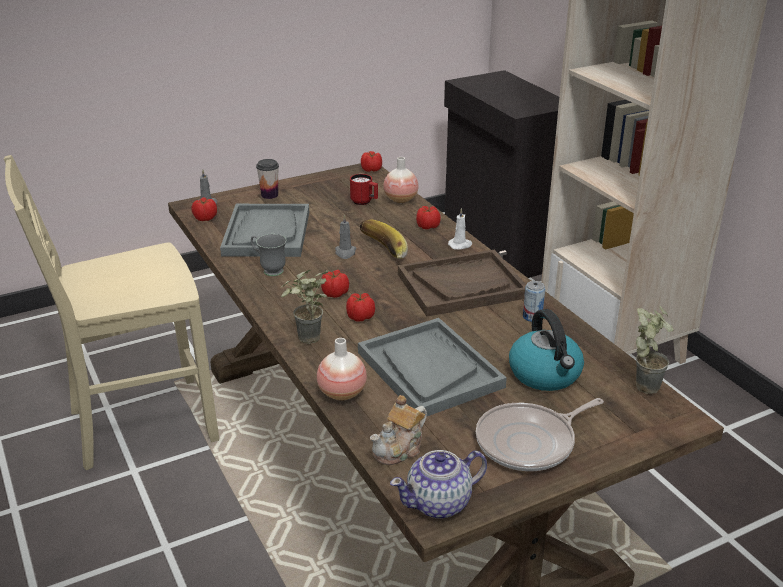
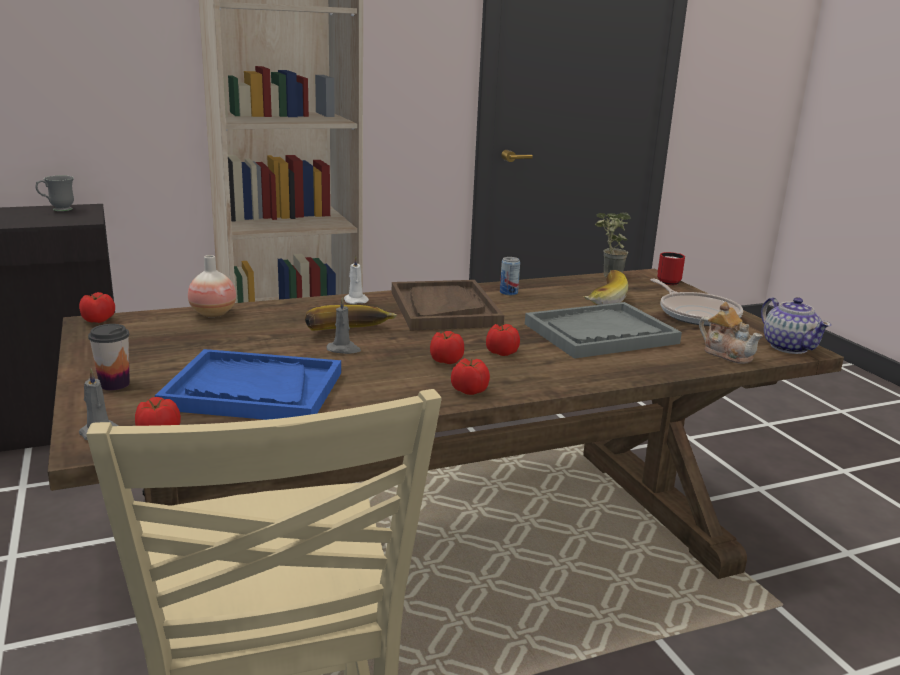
camera: 85 degrees left, 10 degrees down
grey tray [220,204,309,257] -> blue tray [155,349,341,420]
grey mug [251,234,287,276] -> grey mug moved to [36,175,74,211]
potted plant [281,270,328,344] -> none
vase [317,338,367,401] -> none
red mug [350,174,378,205] -> red mug moved to [657,252,685,285]
tomato [416,206,441,229] -> tomato moved to [451,358,490,395]
kettle [509,309,584,391] -> banana [584,270,628,305]

